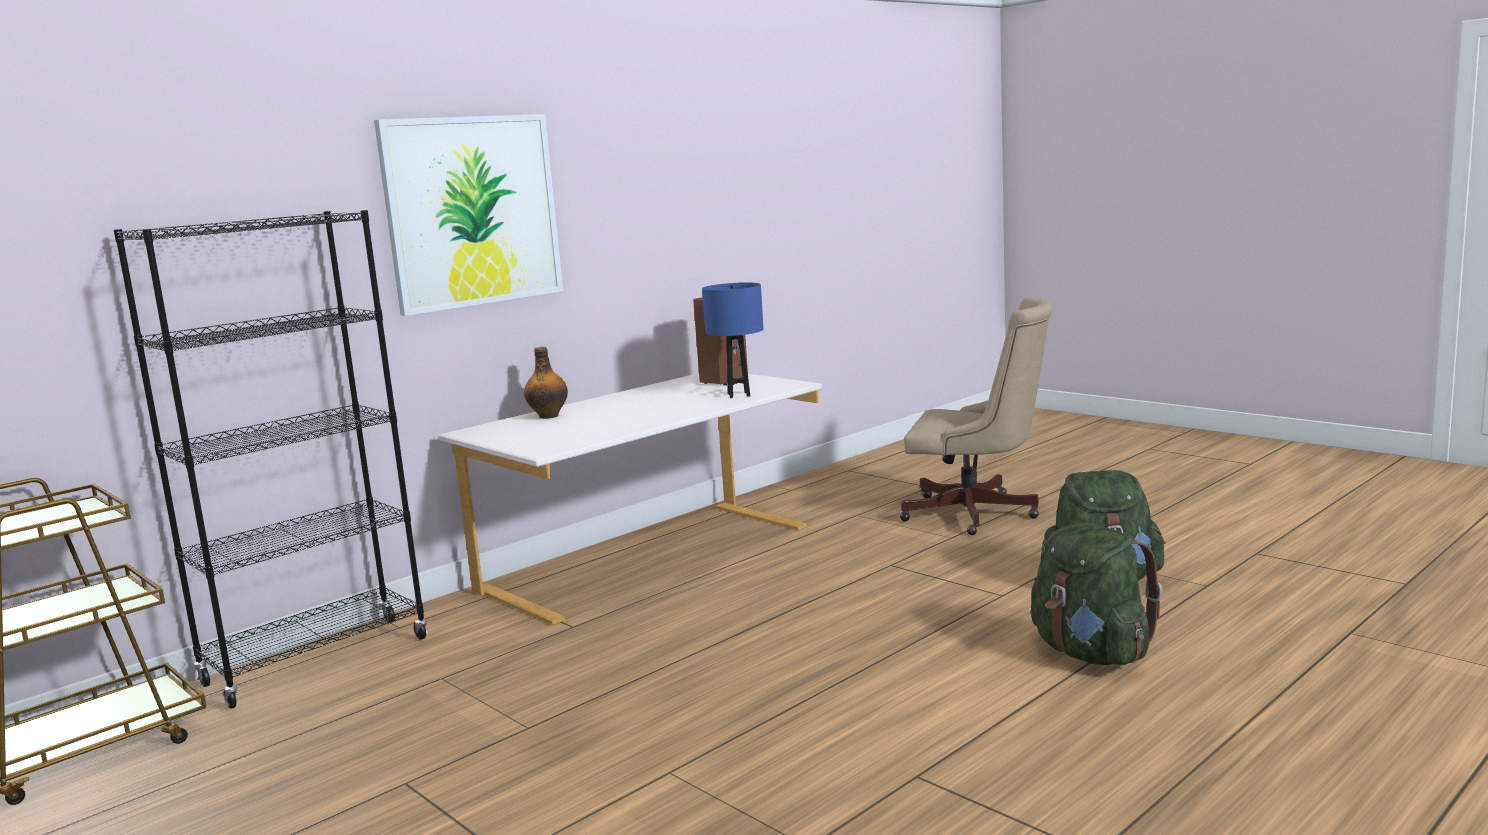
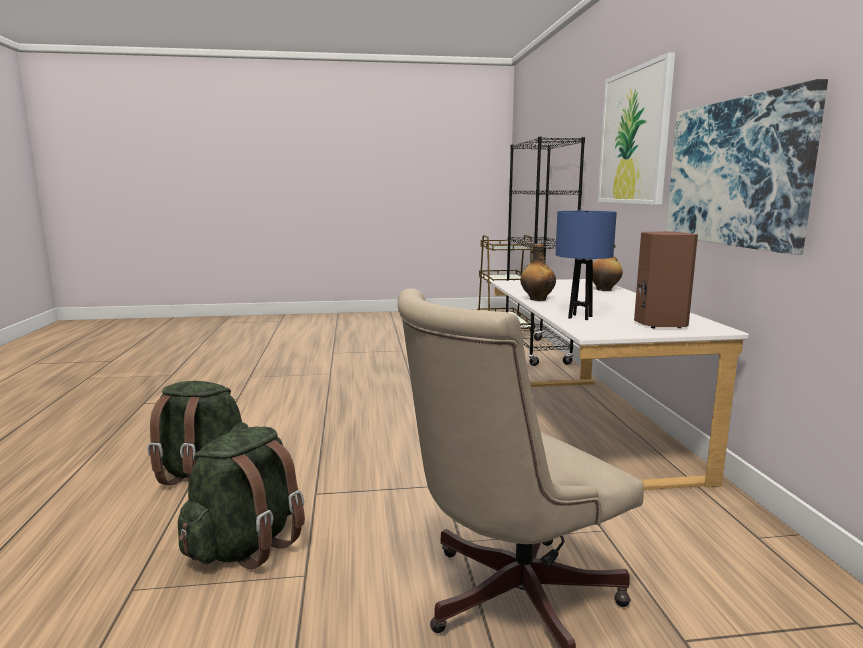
camera: 125 degrees right, 0 degrees up
none -> bottle [520,244,556,301]
none -> picture [666,79,828,255]

